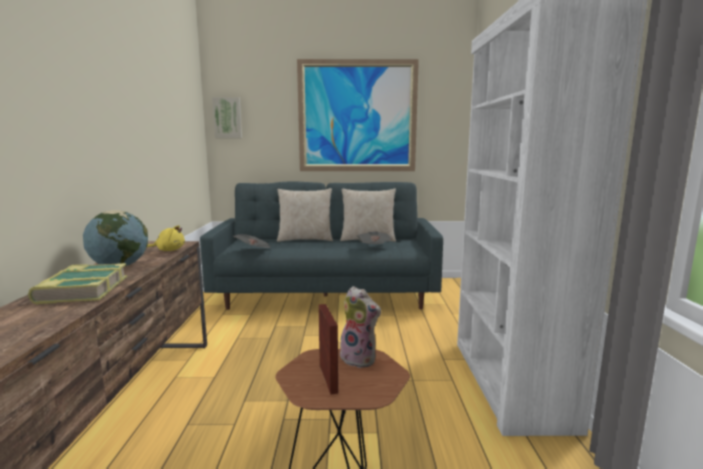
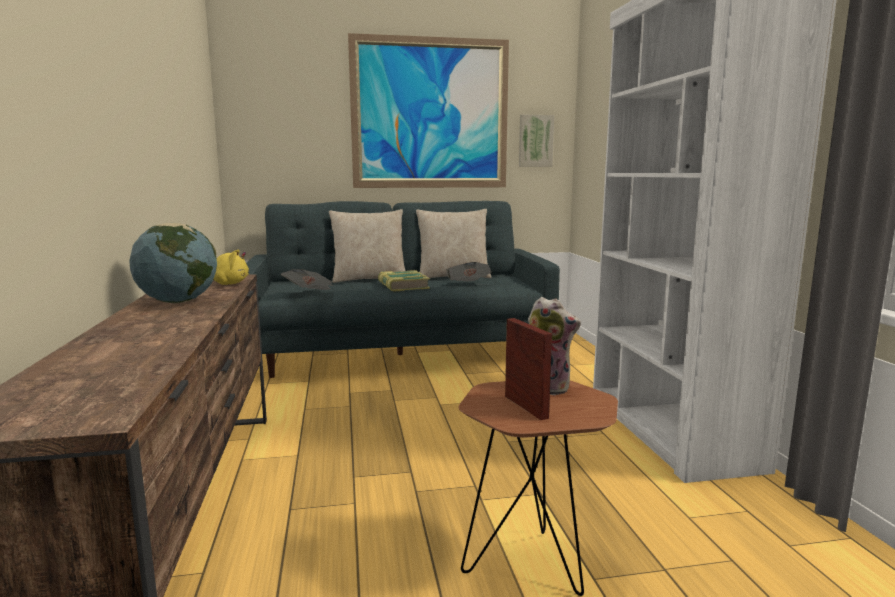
camera: 10 degrees left, 0 degrees up
book [28,263,128,305] -> book moved to [378,270,430,292]
picture [212,98,242,138] -> picture moved to [519,114,554,167]

